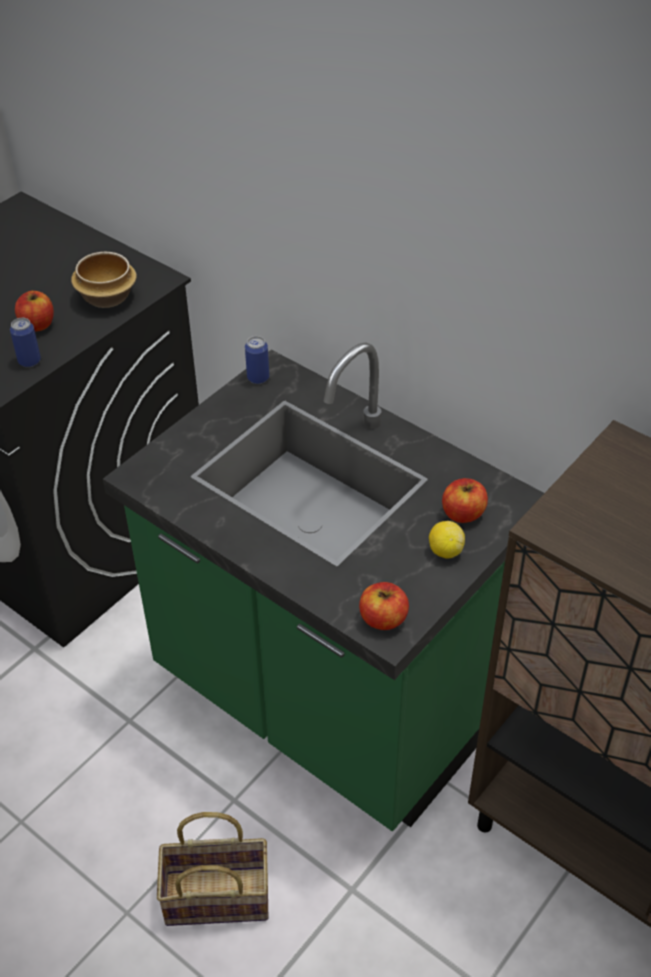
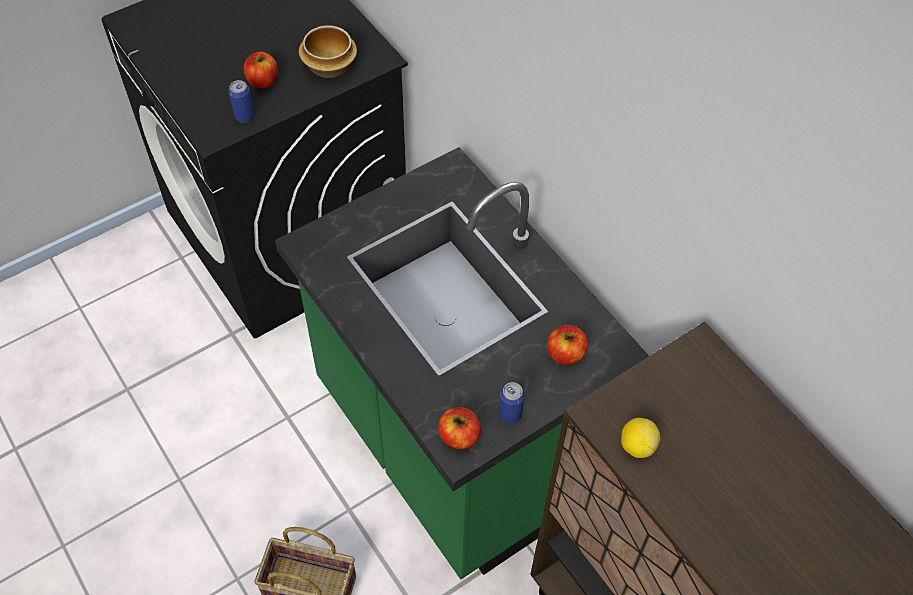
camera: 15 degrees right, 10 degrees up
can [245,336,269,384] -> can moved to [499,382,525,424]
lemon [429,521,465,559] -> lemon moved to [621,418,660,458]

